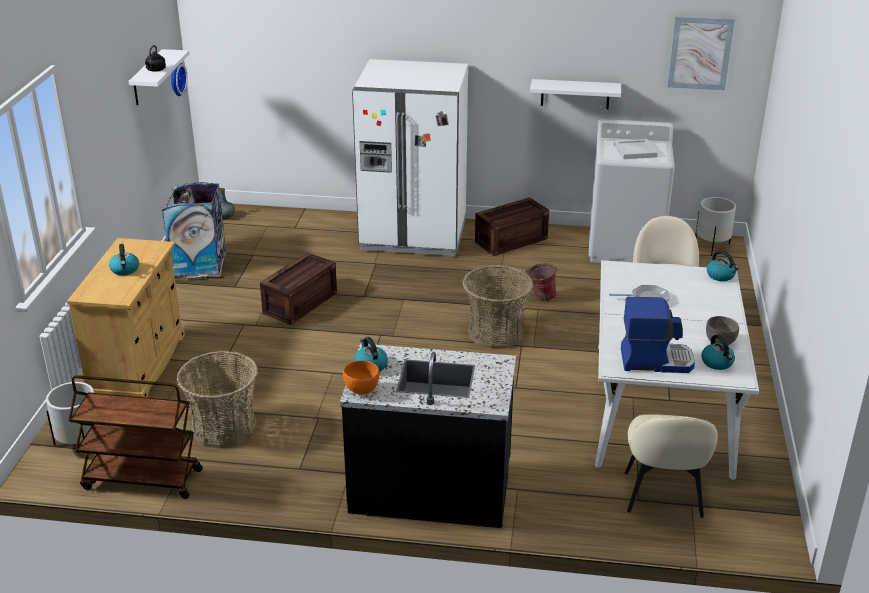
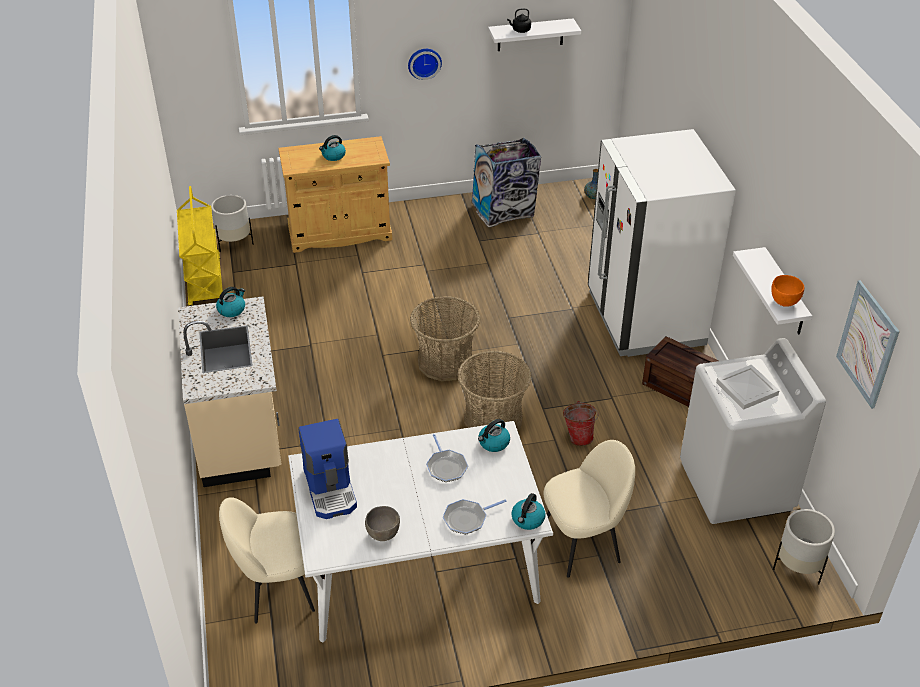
camera: 70 degrees right, 10 degrees up
brown cart [68,375,202,499] -> yellow cart [177,186,223,306]
wall clock [171,63,188,96] -> wall clock moved to [408,49,442,80]
basket [177,351,258,448] -> basket moved to [410,296,480,381]
crate [260,252,337,325] -> none
black counter [340,343,516,528] -> beige counter [178,296,282,487]
orange bowl [343,360,379,395] -> orange bowl moved to [771,275,804,307]
kettle [701,334,735,370] -> kettle moved to [478,419,510,452]
none -> frying pan [443,499,507,534]

